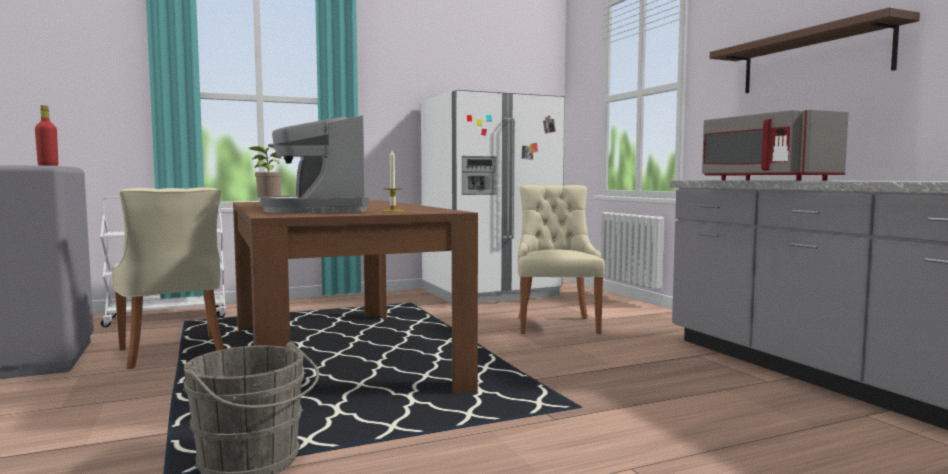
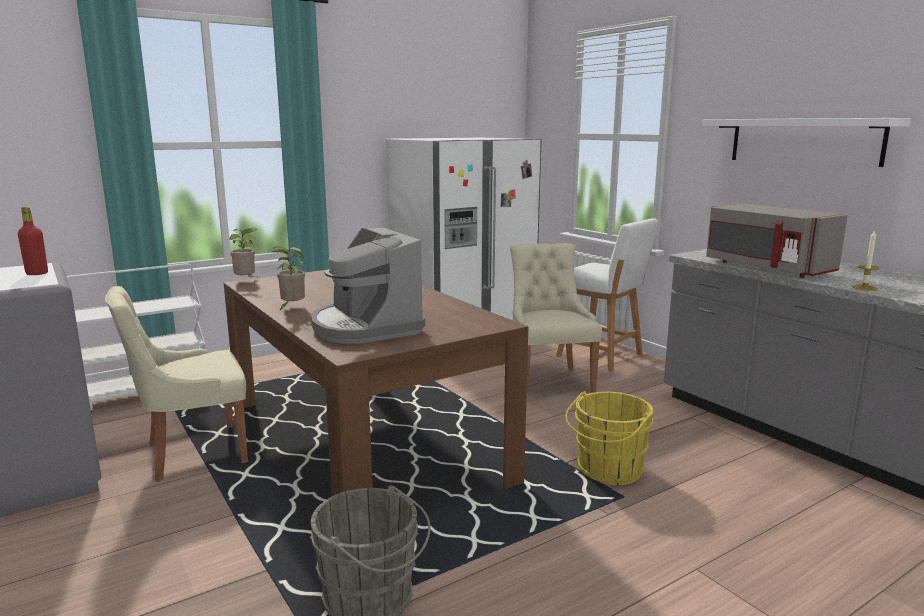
camera: 10 degrees left, 10 degrees up
beige chair [112,187,224,369] -> beige chair turned 105 degrees clockwise [105,286,248,482]
candle [381,150,404,212] -> candle moved to [852,229,879,291]
brown shelf [710,7,920,93] -> white shelf [702,118,911,167]
none -> potted plant [229,228,258,277]
none -> white stool [556,218,660,371]
none -> yellow bucket [565,391,654,485]

